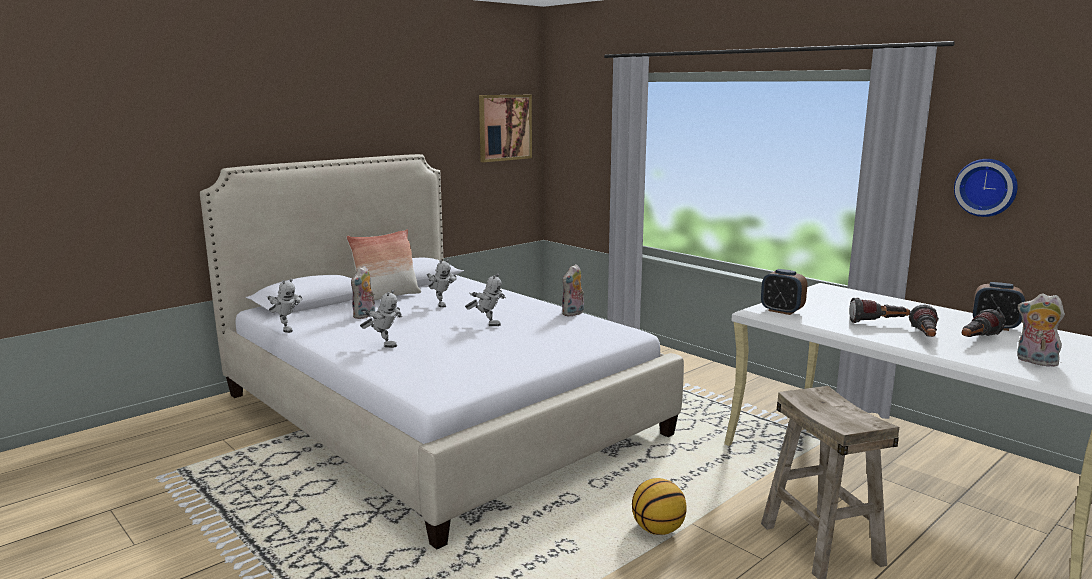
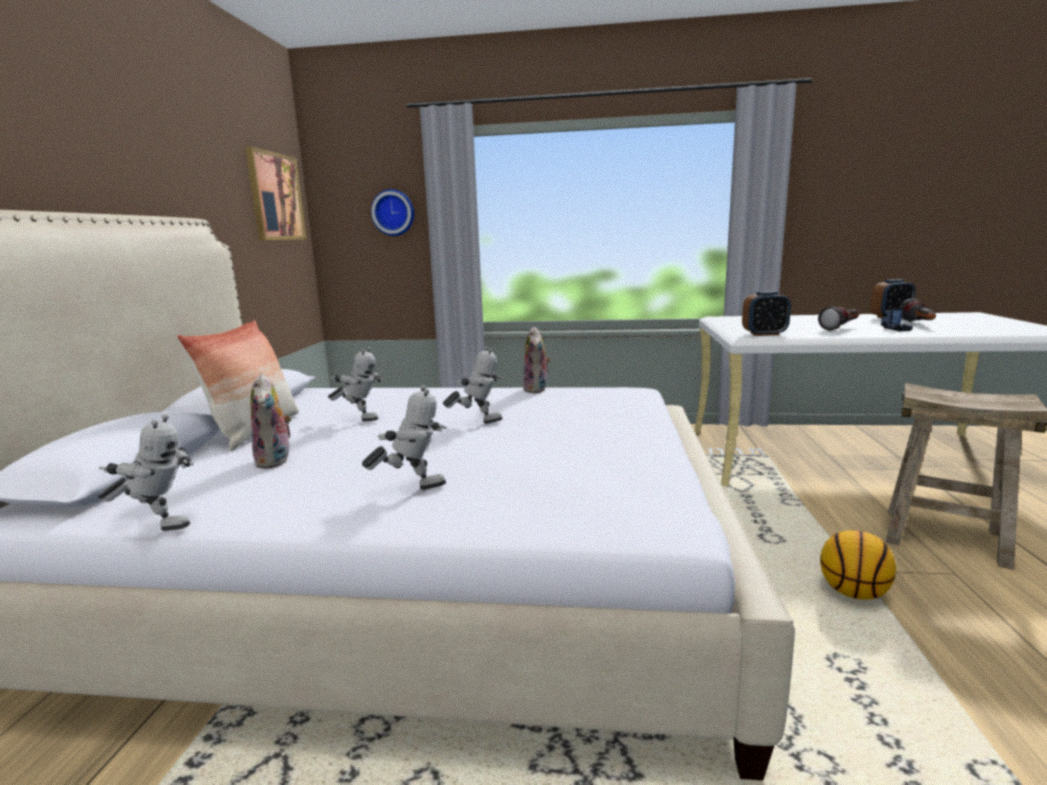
camera: 40 degrees left, 0 degrees up
flashlight [909,305,939,337] -> toy truck [881,309,913,331]
wall clock [954,159,1018,217] -> wall clock moved to [371,189,414,236]
plush toy [1017,293,1065,367] -> none

